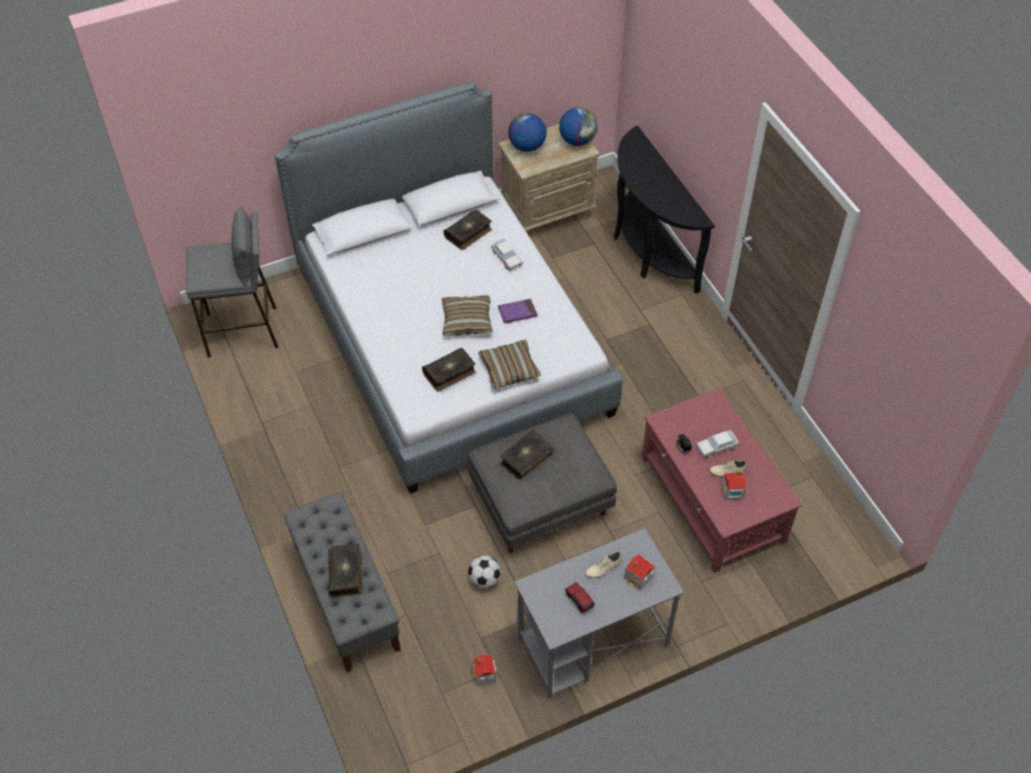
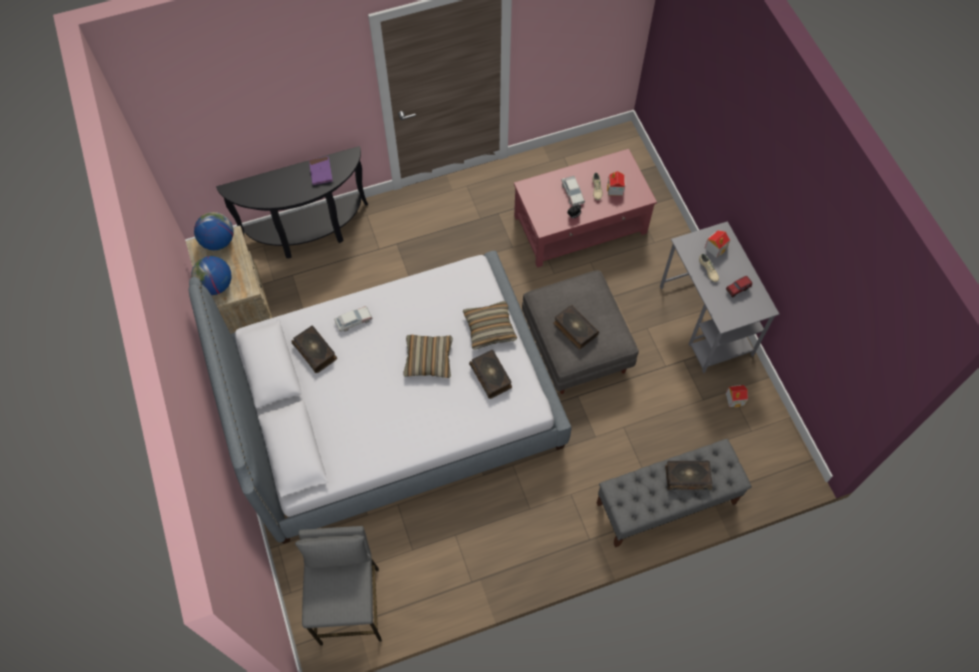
camera: 85 degrees left, 10 degrees up
football [468,555,501,589] -> none
purple book [498,299,537,324] -> purple book moved to [309,156,333,185]

